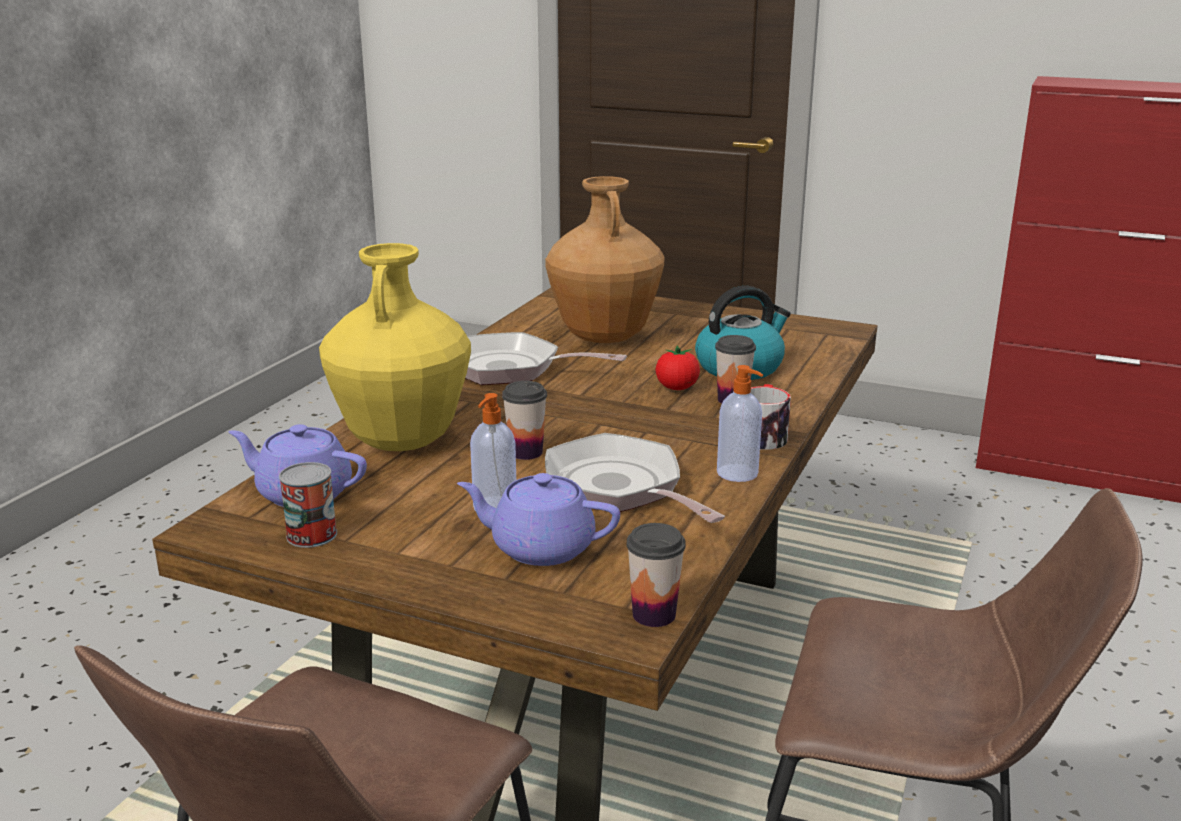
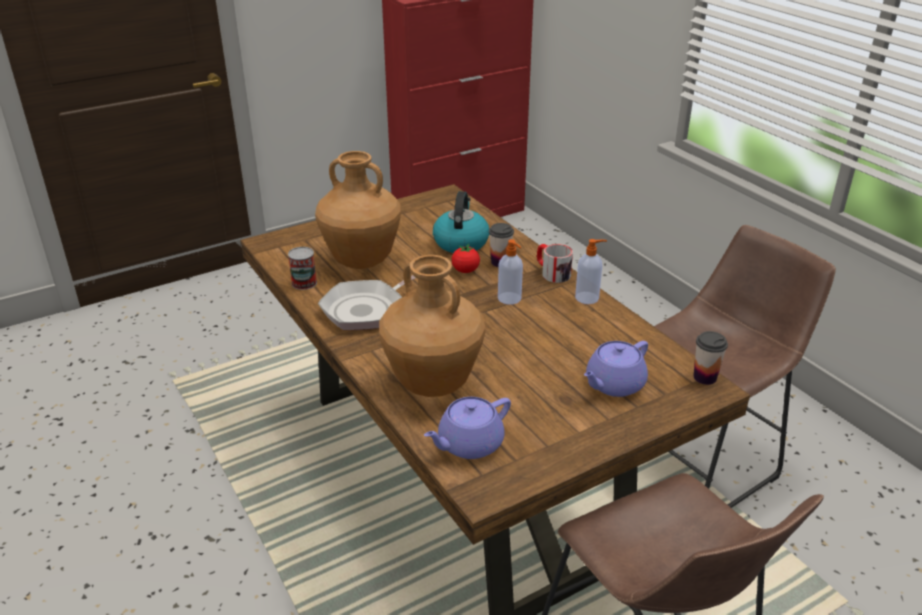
camera: 55 degrees left, 10 degrees up
can [279,462,337,548] -> can moved to [288,247,317,290]
yellow vase [319,243,471,451] -> brown vase [379,255,485,397]
soap dispenser [470,393,516,511] -> soap dispenser moved to [498,239,523,305]
cup [502,381,547,460] -> none
frying pan [545,433,725,523] -> none

